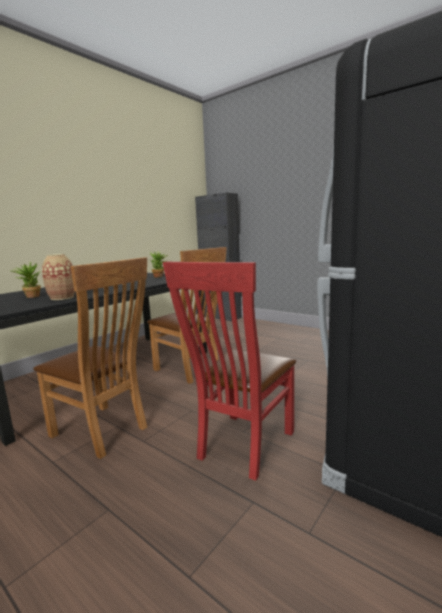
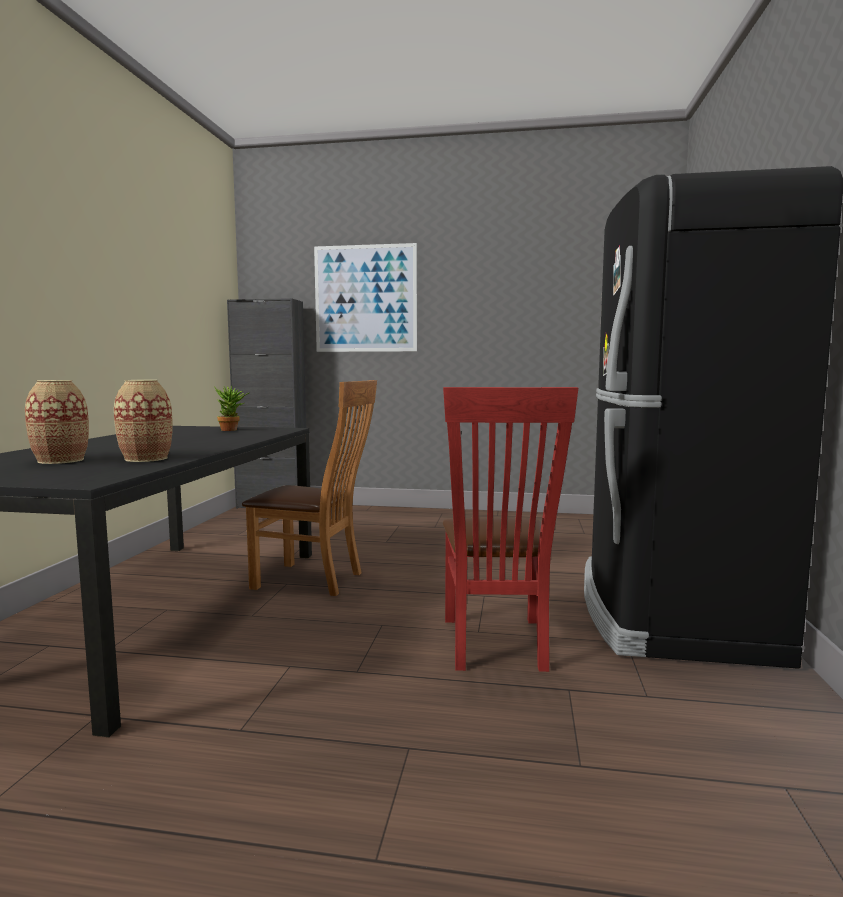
camera: 30 degrees left, 5 degrees down
potted plant [10,263,41,298] -> vase [25,380,89,464]
brown chair [33,257,147,459] -> none
none -> picture [314,243,417,352]

